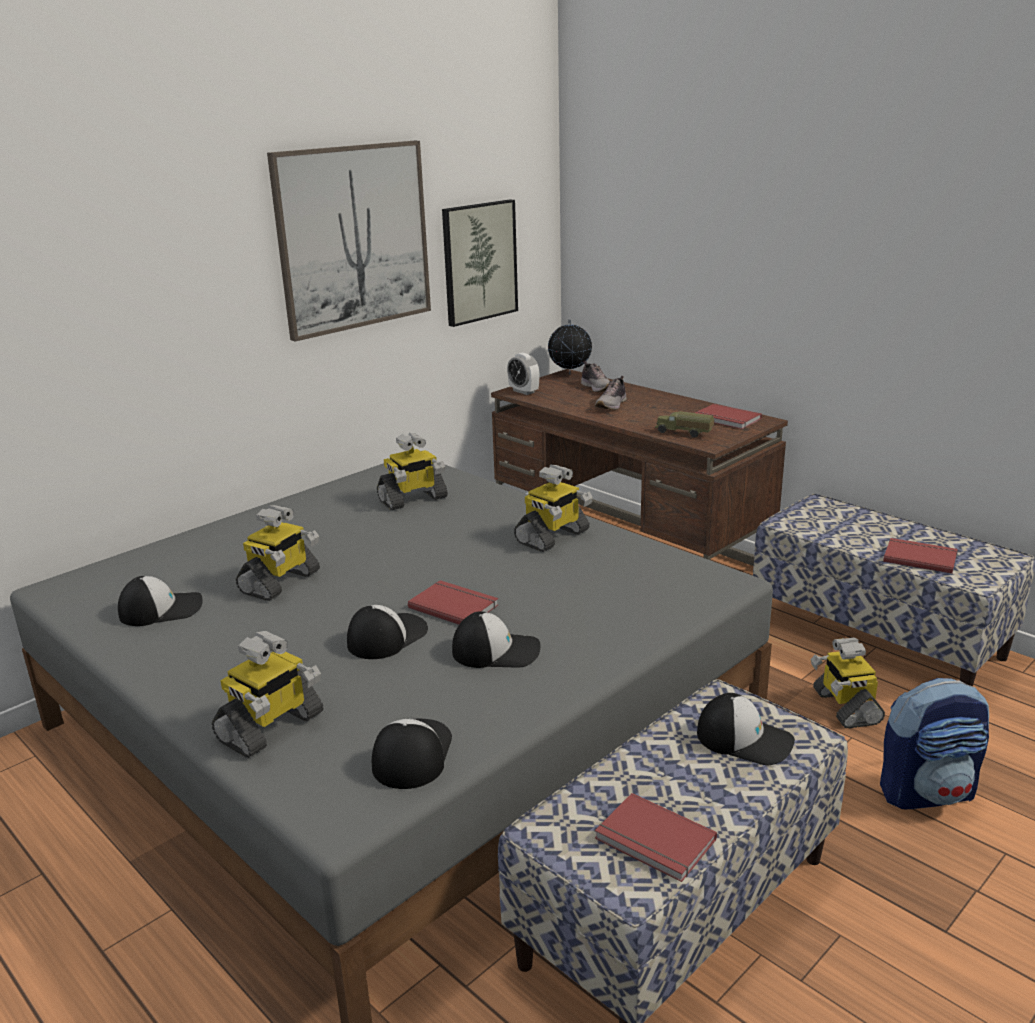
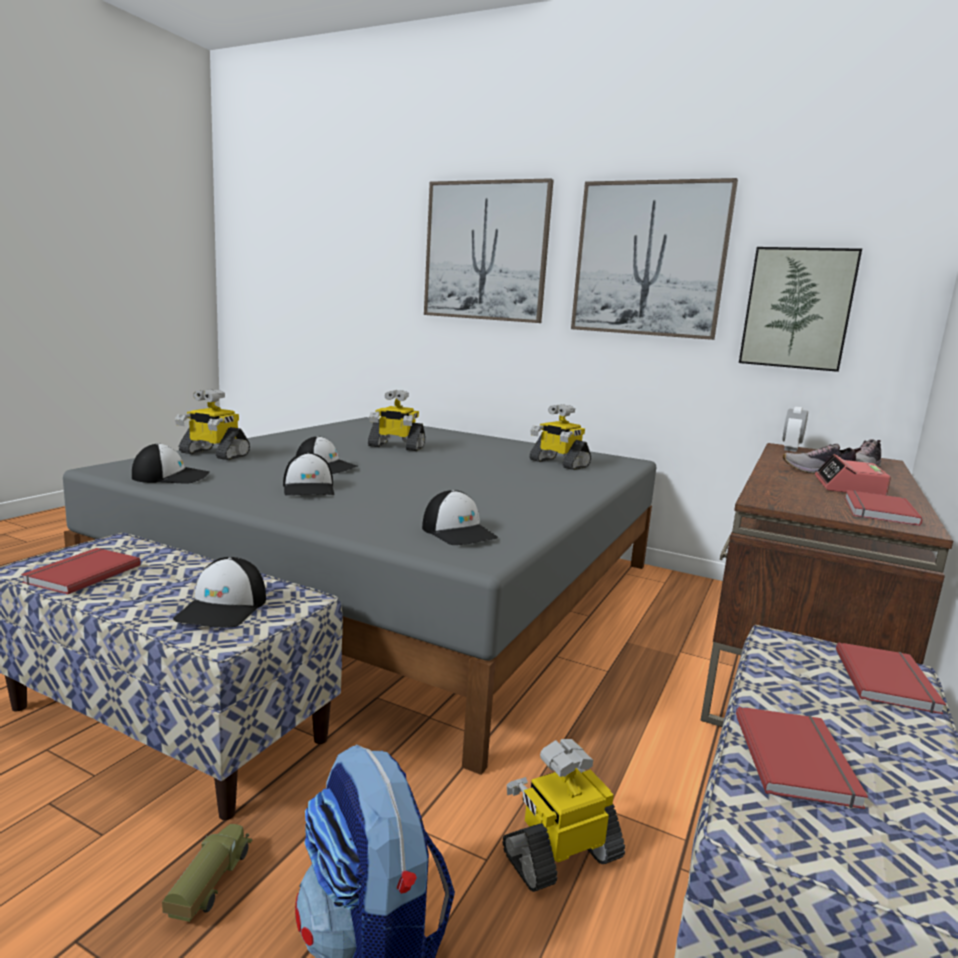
camera: 70 degrees right, 10 degrees down
cap [118,576,203,626] -> cap moved to [422,490,499,545]
red book [408,580,499,625] -> red book moved to [836,642,946,714]
toy robot [514,464,593,552] -> none
globe [548,319,592,375] -> none
toy truck [655,411,714,438] -> toy truck moved to [162,824,252,922]
none -> picture [424,178,554,323]
none -> alarm clock [815,454,891,495]

